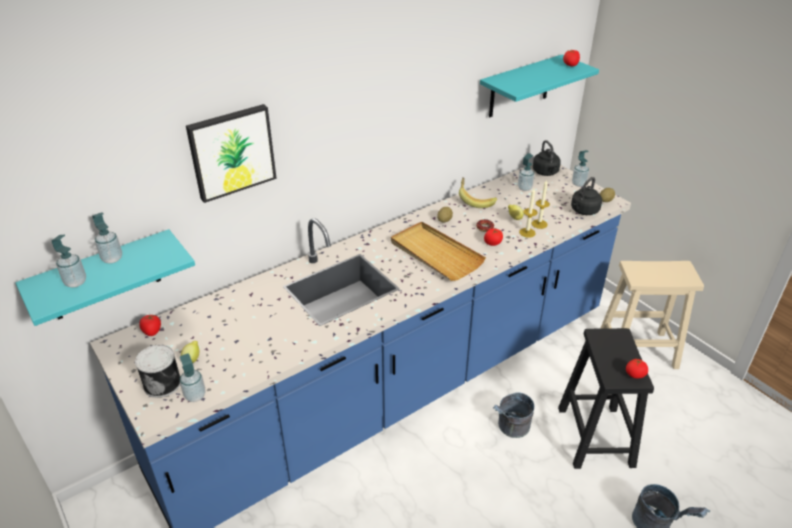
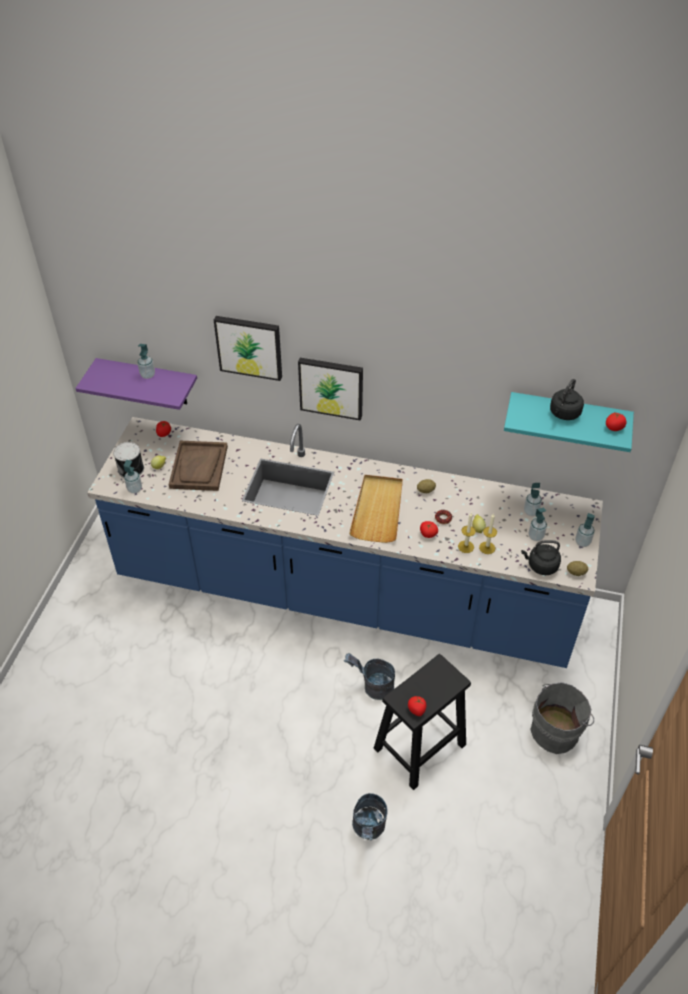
camera: 50 degrees right, 10 degrees up
turquoise shelf [15,229,195,326] -> purple shelf [75,358,197,410]
soap dispenser [52,235,86,287] -> soap dispenser moved to [529,507,547,541]
banana [459,177,497,208] -> none
black kettle [533,140,561,176] -> black kettle moved to [550,379,584,420]
beige stool [600,261,704,369] -> grey bucket [530,682,594,754]
none -> brown tray [169,441,228,491]
none -> picture [298,358,363,421]

